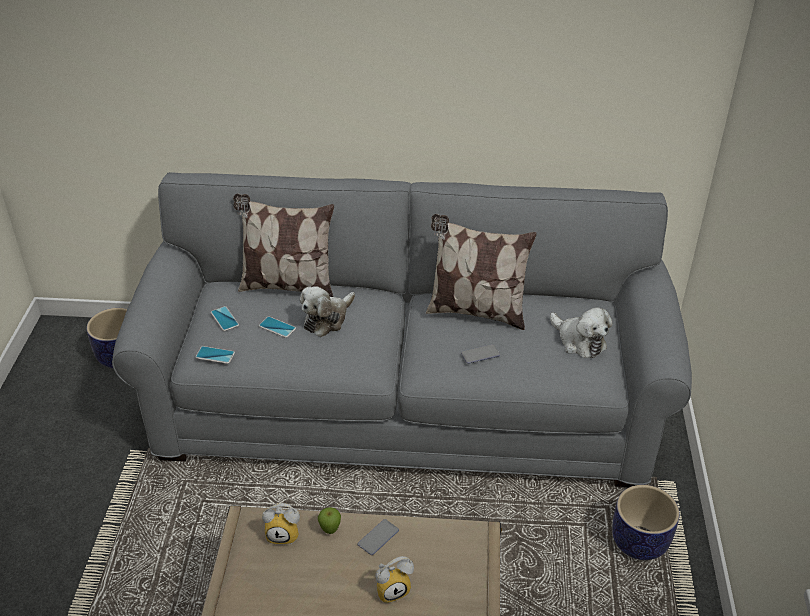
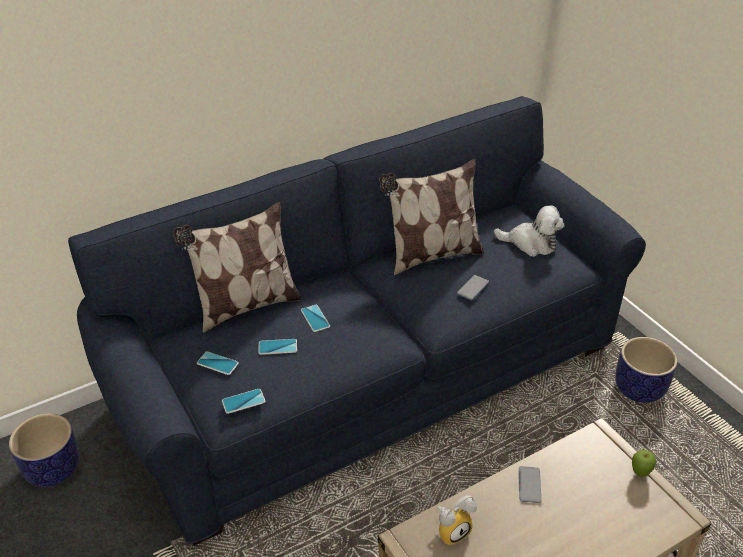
camera: 35 degrees left, 0 degrees up
grey sofa [112,172,692,487] -> blue sofa [68,96,646,546]
plush toy [300,286,355,337] -> phone [301,305,330,332]
apple [318,507,341,534] -> apple moved to [632,450,656,477]
alarm clock [375,556,414,603] -> none

